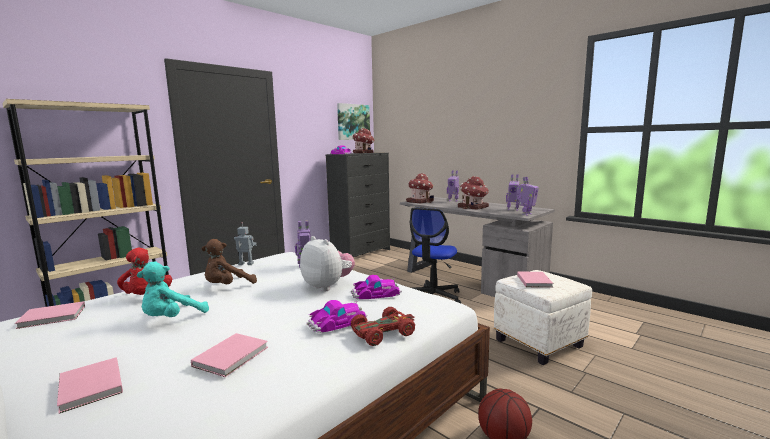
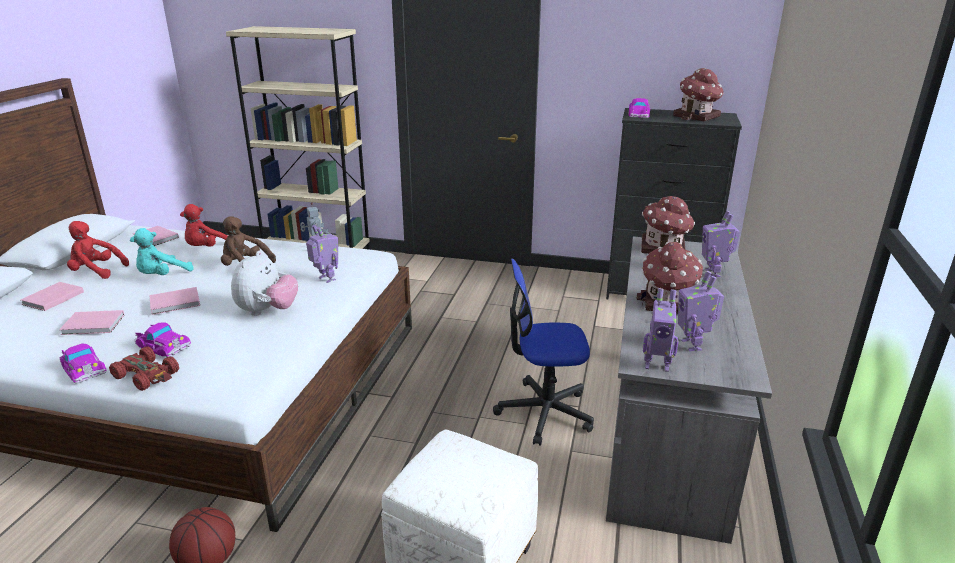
camera: 60 degrees right, 15 degrees up
turquoise plush toy [137,262,209,317] -> turquoise plush toy turned 60 degrees counterclockwise [130,228,194,275]
picture [337,103,370,140] -> none
toy car [351,275,402,299] -> toy car moved to [60,343,107,383]
pink book [517,272,554,288] -> pink book moved to [150,287,200,315]
none -> red plush toy [67,221,129,279]

